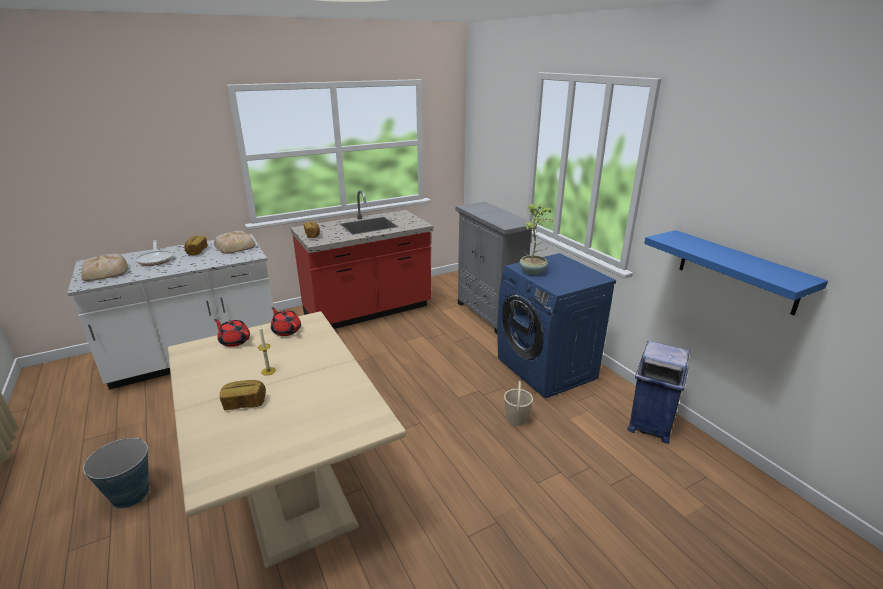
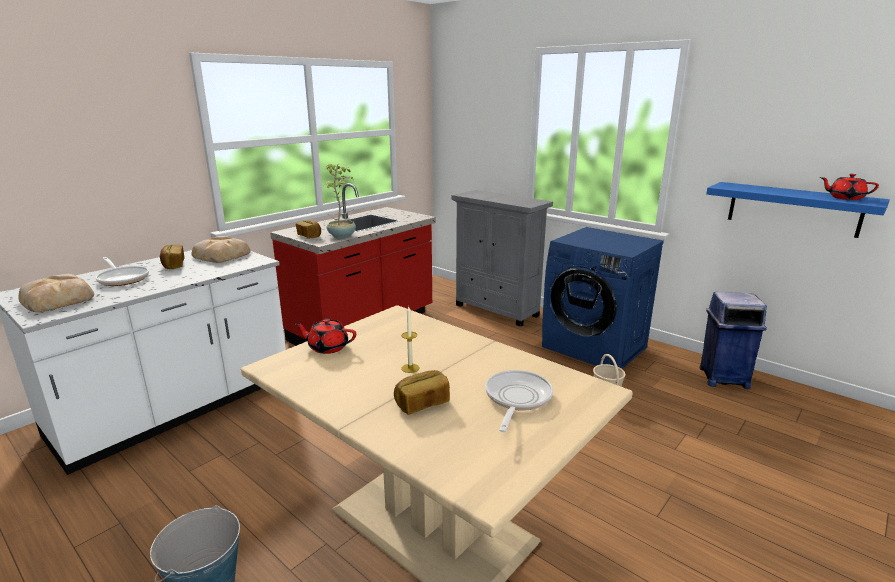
camera: 20 degrees left, 5 degrees down
red teapot [271,307,301,336] -> red teapot moved to [820,174,879,200]
potted plant [519,204,554,275] -> potted plant moved to [324,163,356,238]
none -> frying pan [485,370,553,432]

